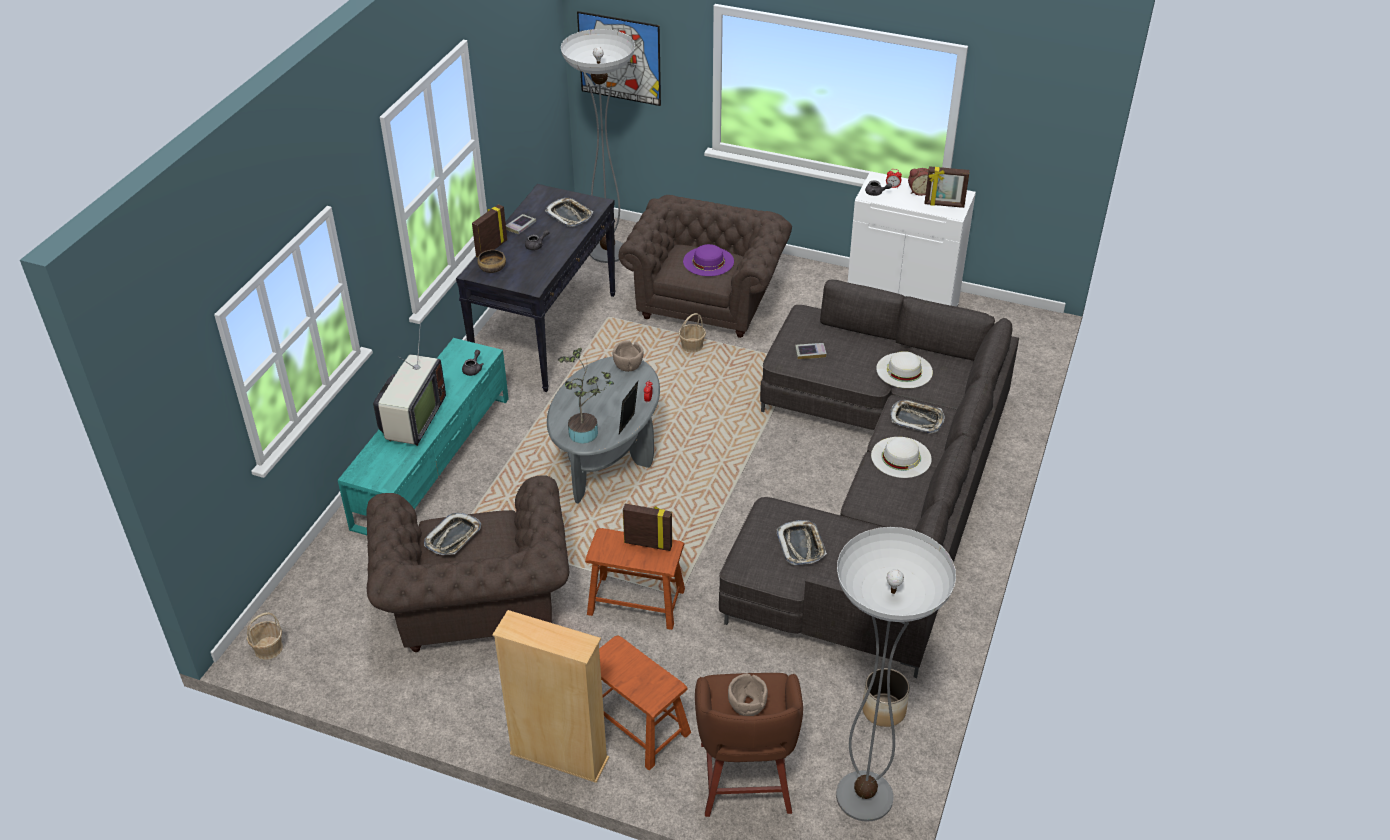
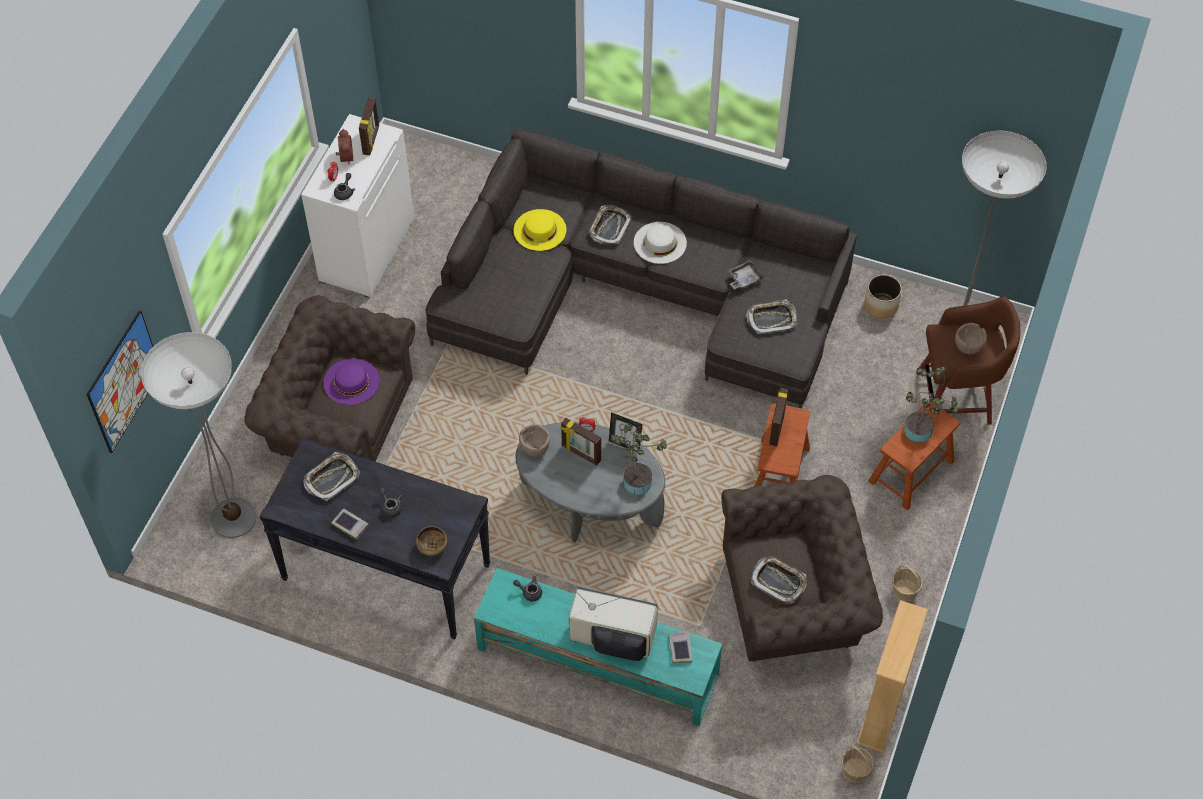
camera: 90 degrees left, 15 degrees up
picture frame [472,204,507,257] -> picture frame moved to [561,417,601,465]
beige bookcase [492,610,609,783] -> beige bookcase moved to [857,600,928,753]
basket [679,313,706,353] -> basket moved to [892,564,923,602]
book [795,343,827,359] -> book moved to [669,631,692,663]
white hat [876,351,933,388] -> yellow hat [514,209,566,251]
none -> grey tray [728,260,764,289]
none -> potted plant [904,366,958,443]

